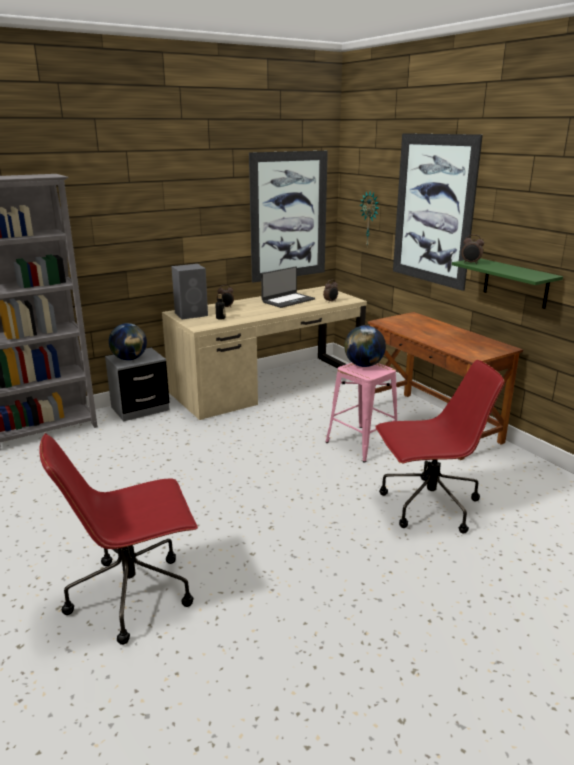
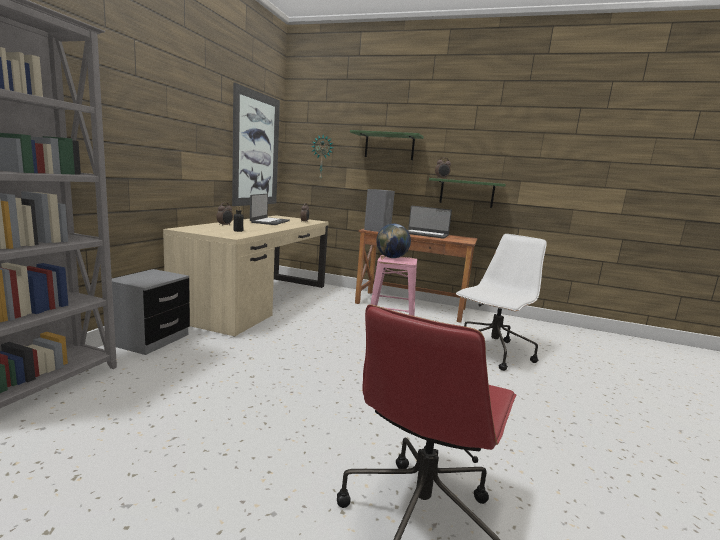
camera: 40 degrees left, 10 degrees down
globe [109,323,147,360] -> none
grey speaker [171,264,208,319] -> grey speaker moved to [364,189,395,232]
red office chair [375,360,505,534] -> white office chair [456,234,547,371]
picture [393,133,483,291] -> green shelf [350,130,424,160]
none -> laptop [408,206,452,239]

